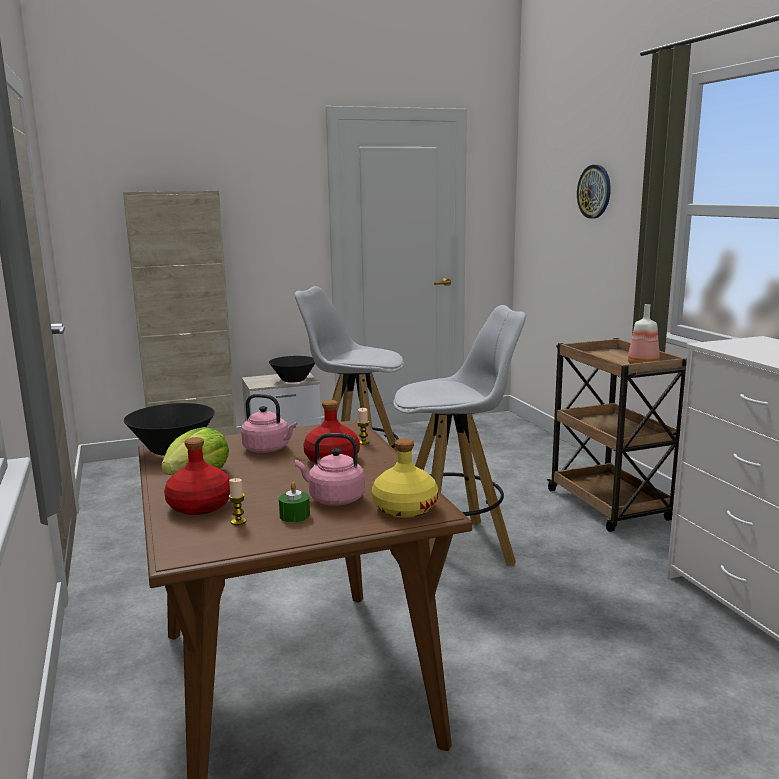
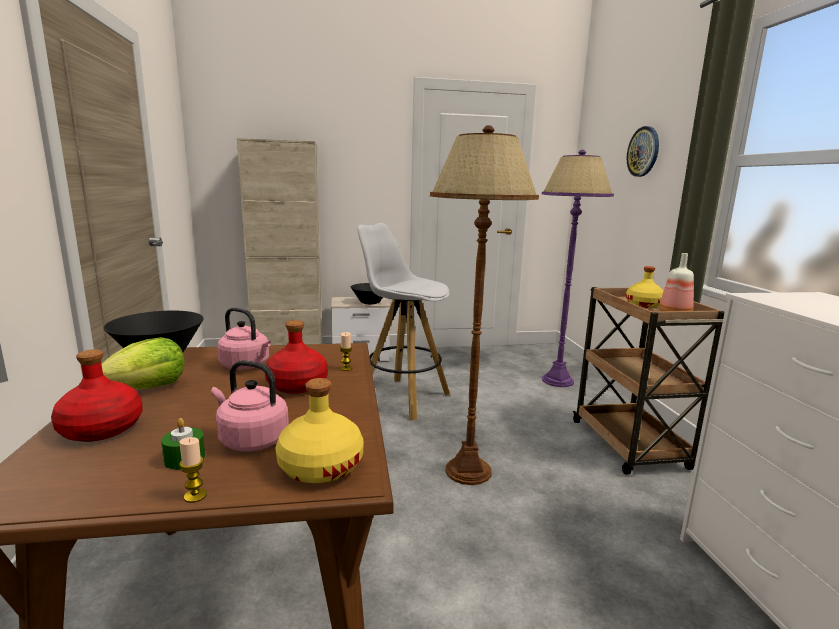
camera: 10 degrees right, 0 degrees up
candle [229,478,246,525] -> candle moved to [179,437,207,503]
white stool [393,305,526,566] -> brown floor lamp [430,126,539,485]
none -> purple floor lamp [542,150,614,387]
none -> yellow bottle [626,266,663,308]

